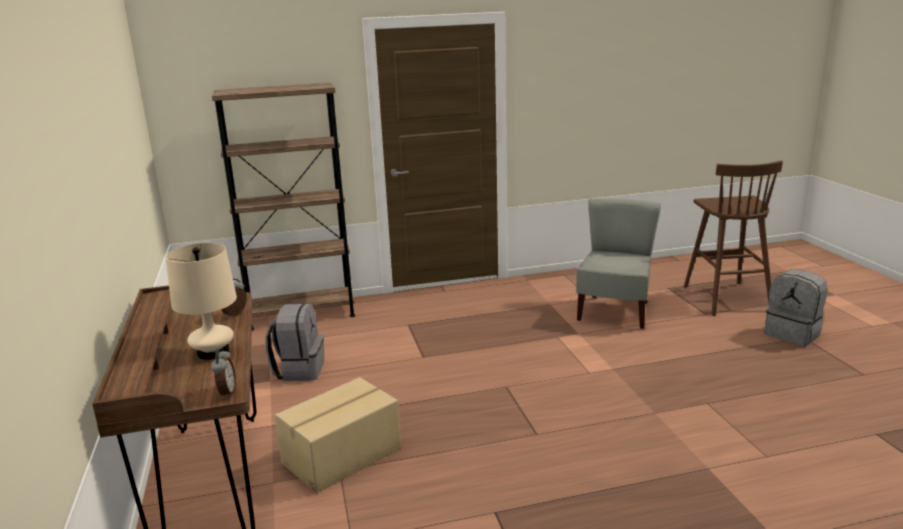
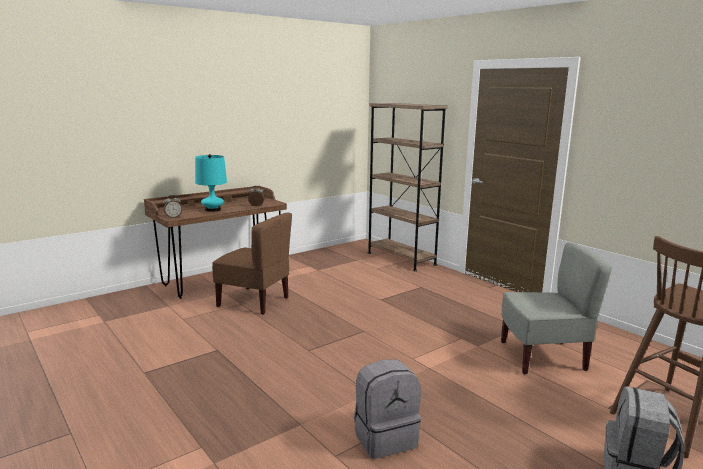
camera: 65 degrees right, 5 degrees down
beige table lamp [166,243,237,360] -> turquoise table lamp [195,154,227,212]
grey backpack [265,304,325,381] -> grey backpack moved to [354,359,421,459]
cardboard box [275,377,401,493] -> brown chair [212,213,292,315]

